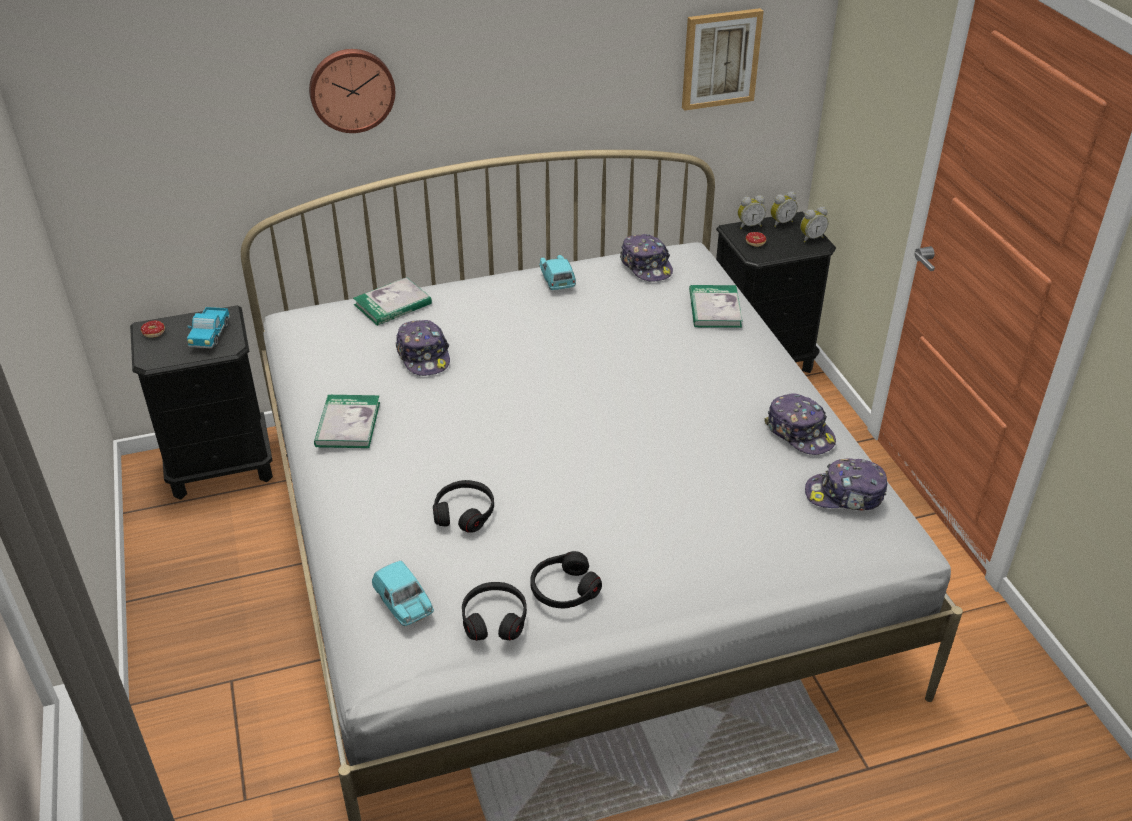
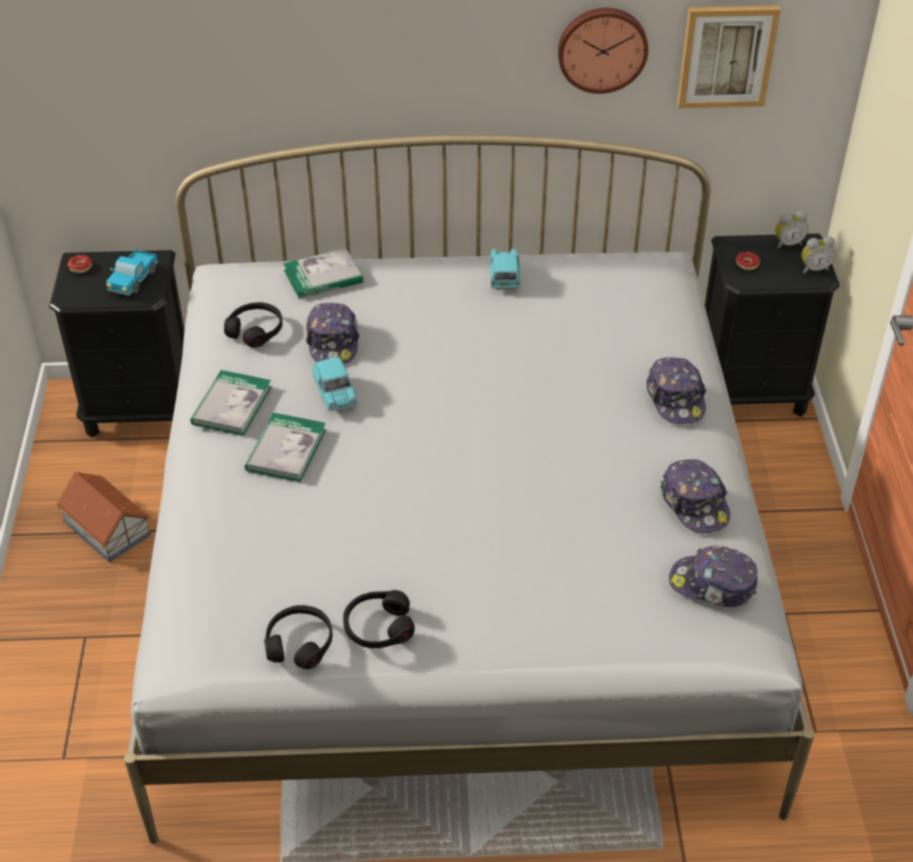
camera: 15 degrees right, 5 degrees up
wall clock [309,49,395,133] -> wall clock moved to [558,8,648,94]
turquoise toy car [372,561,434,626] -> turquoise toy car moved to [312,357,358,411]
black headphones [433,480,494,533] -> black headphones moved to [224,302,282,348]
cap [620,234,673,282] -> cap moved to [646,357,706,424]
book [689,285,743,328] -> book moved to [245,413,326,482]
alarm clock [738,195,766,229] -> none
none -> toy house [56,472,151,562]

